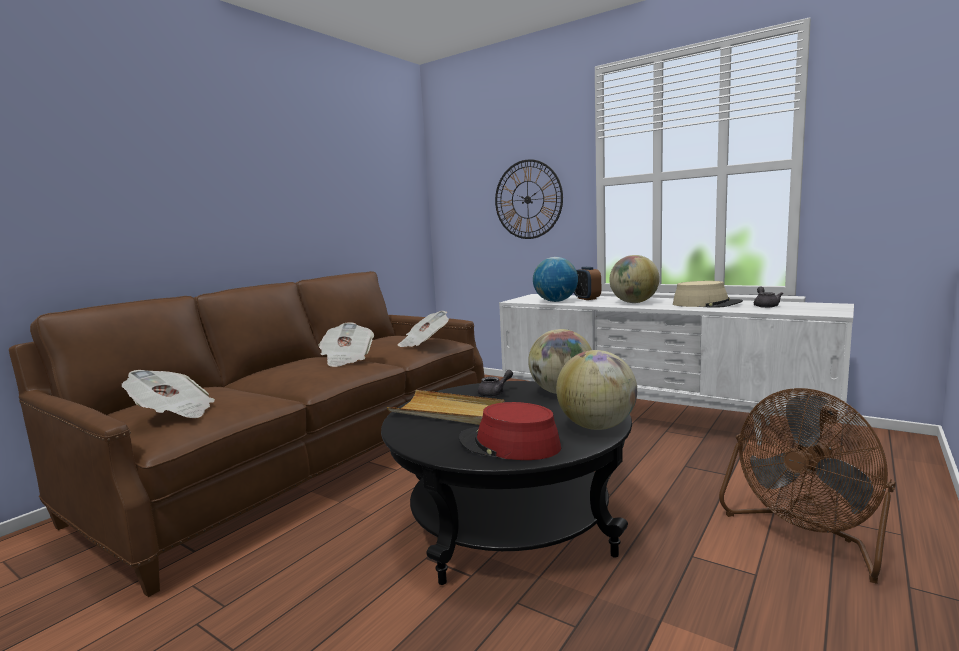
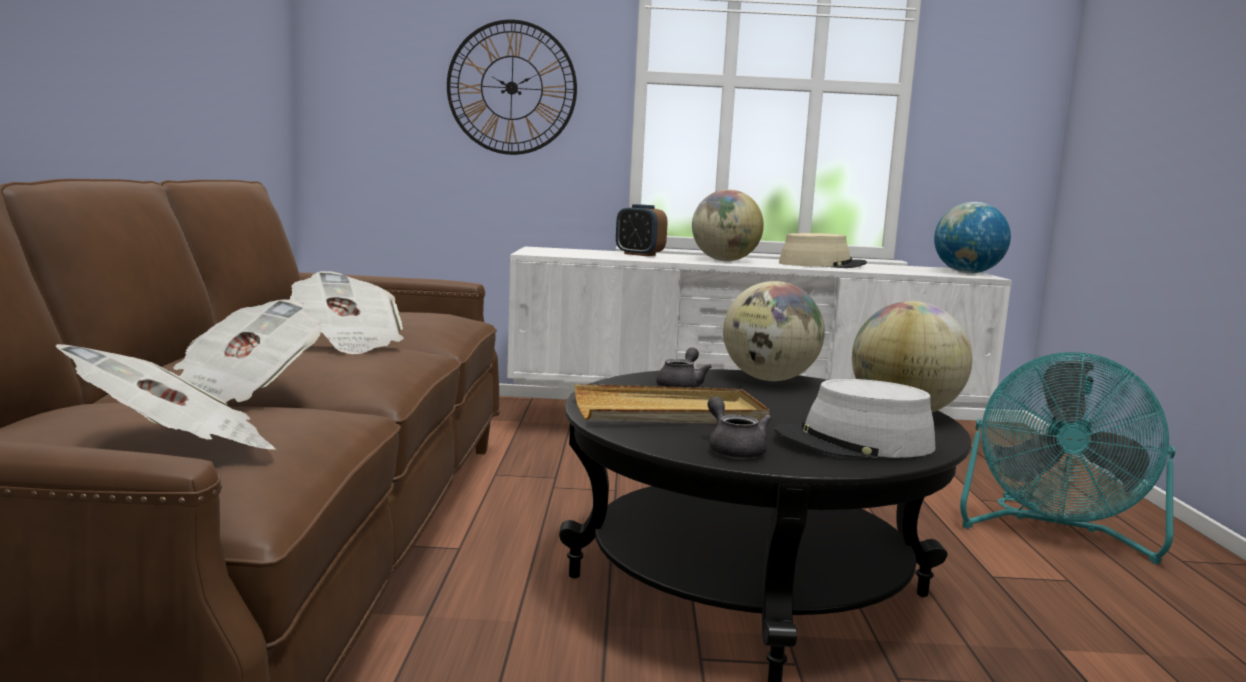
camera: 35 degrees left, 0 degrees up
newspaper [398,311,449,347] -> newspaper moved to [173,299,322,402]
red hat [459,402,561,460] -> grey hat [774,379,935,459]
globe [533,257,578,302] -> globe moved to [934,202,1011,273]
brown fan [719,388,896,584] -> turquoise fan [960,352,1175,564]
grey teapot [754,287,783,308] -> grey teapot moved to [708,396,772,459]

